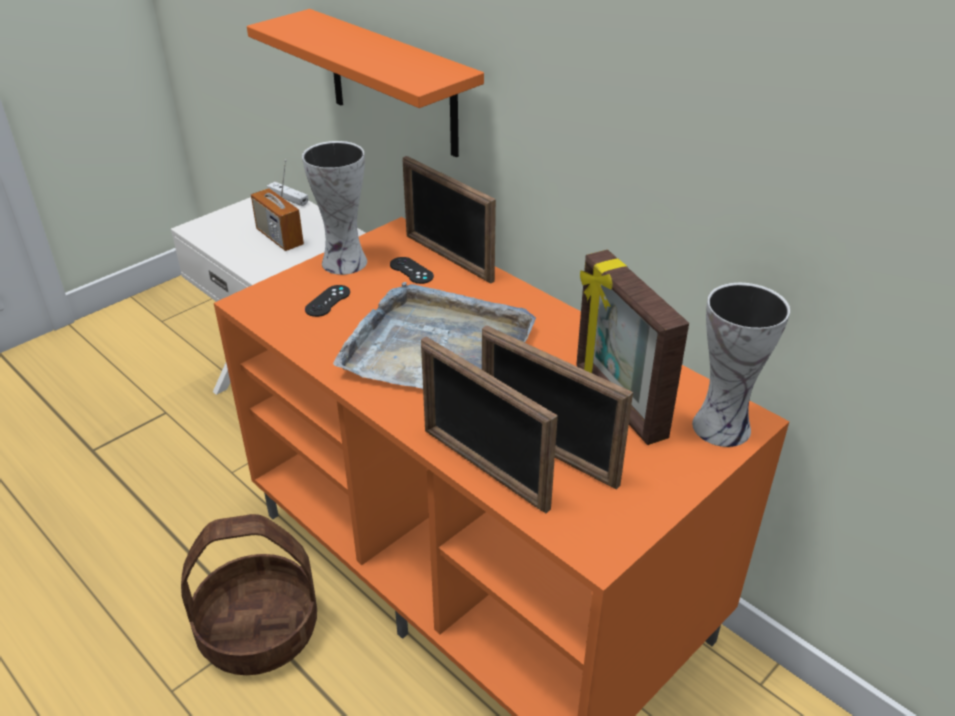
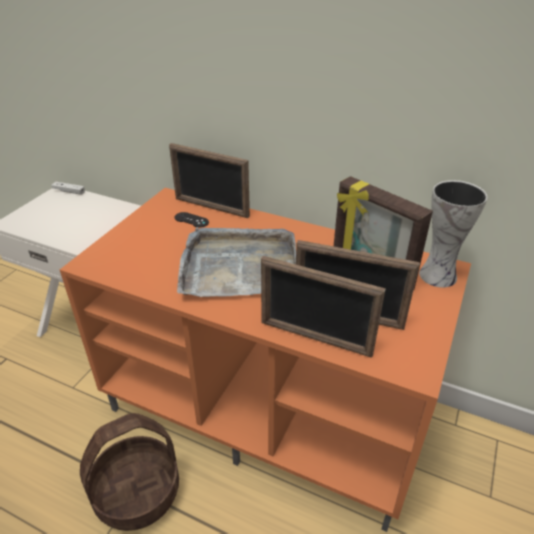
camera: 20 degrees left, 0 degrees up
orange shelf [247,9,484,157] -> none
radio [251,159,304,251] -> none
vase [302,141,367,275] -> none
black game controller [305,285,350,317] -> none

